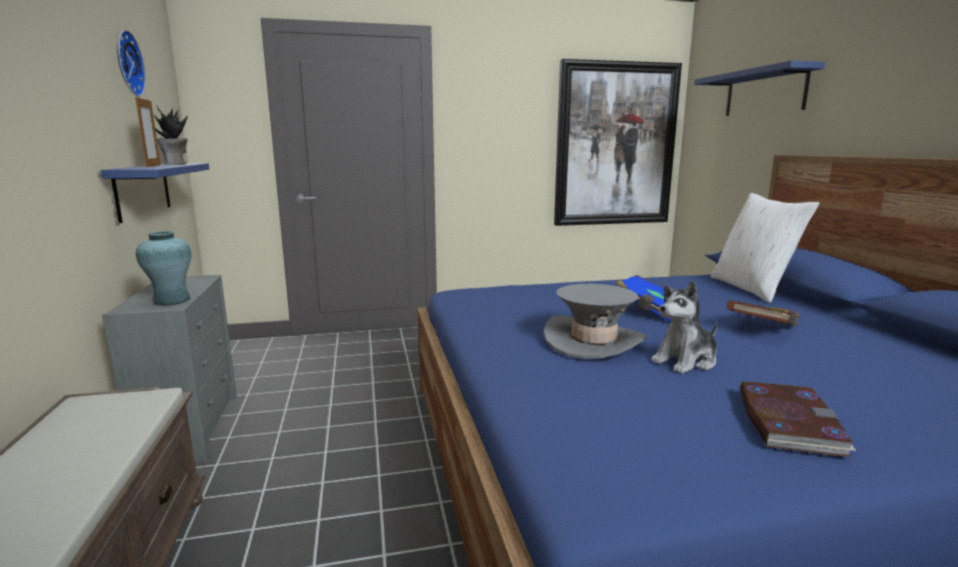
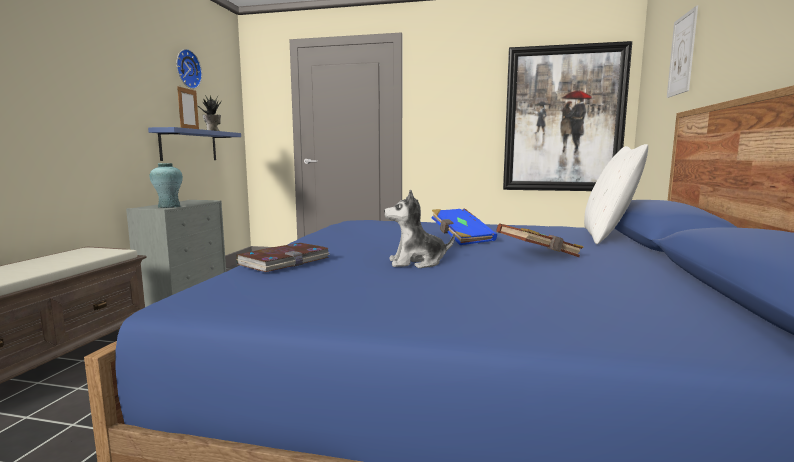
camera: 25 degrees right, 5 degrees down
grey hat [544,284,647,359] -> none
blue shelf [694,60,825,116] -> picture [667,6,698,98]
book [740,381,856,457] -> book moved to [236,243,329,272]

